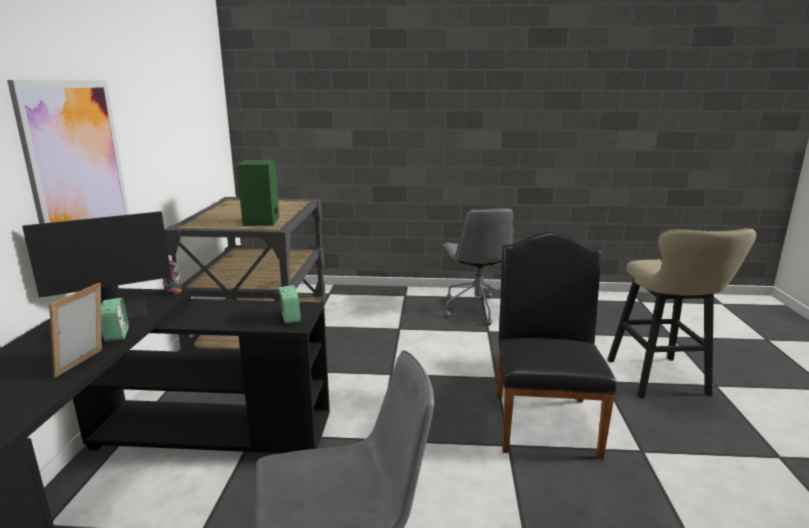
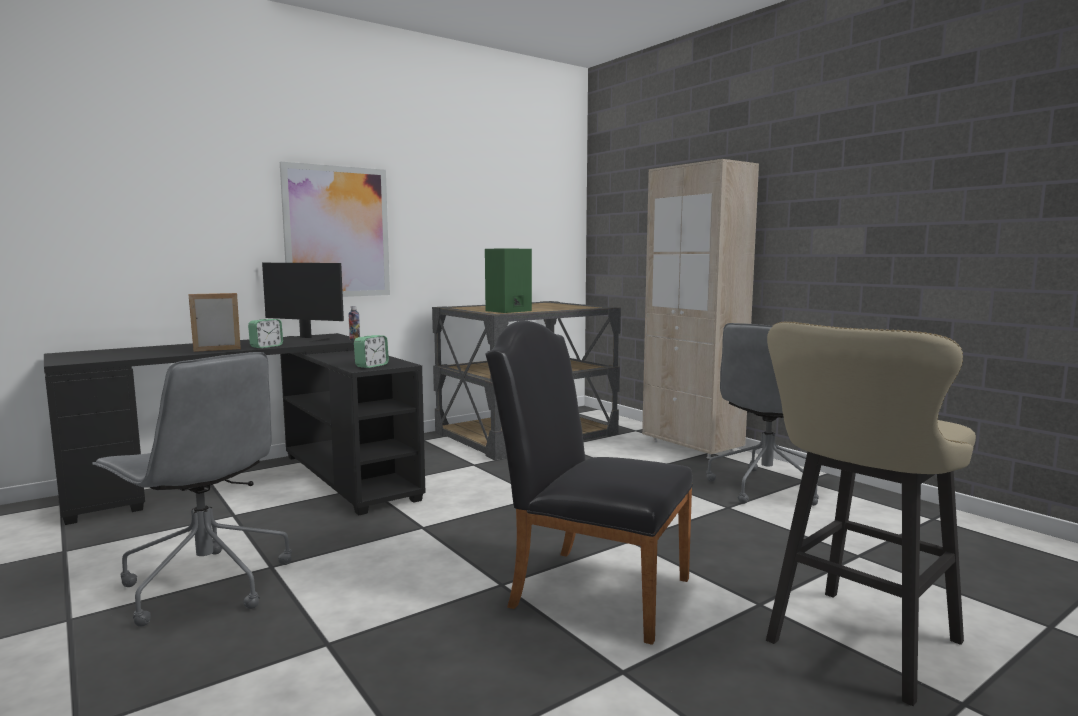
camera: 50 degrees right, 10 degrees down
black chair [497,231,617,460] -> black chair turned 120 degrees counterclockwise [486,321,693,645]
none -> beige cabinet [642,159,759,459]

